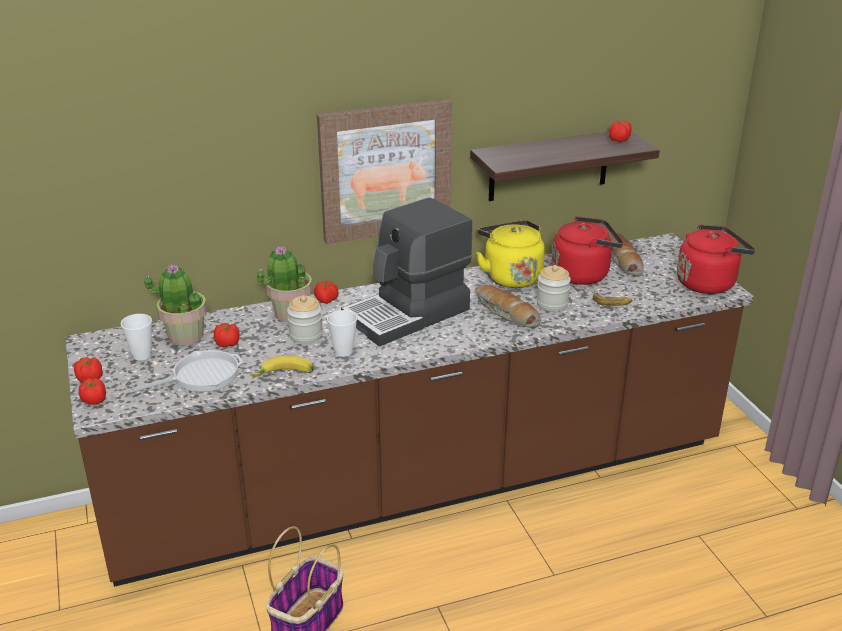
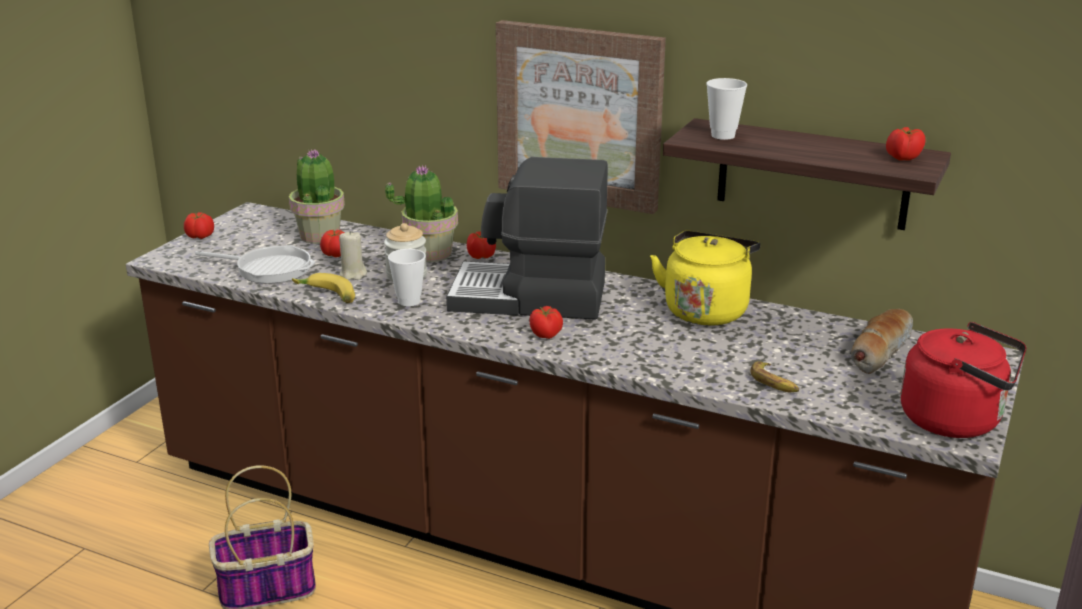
camera: 45 degrees right, 5 degrees down
tomato [79,378,106,405] -> tomato moved to [530,306,563,339]
cup [121,314,152,361] -> cup moved to [706,78,747,140]
bread [475,285,541,328] -> none
jar [536,265,571,311] -> none
red kettle [551,216,623,285] -> none
none -> beige candle [339,231,367,280]

